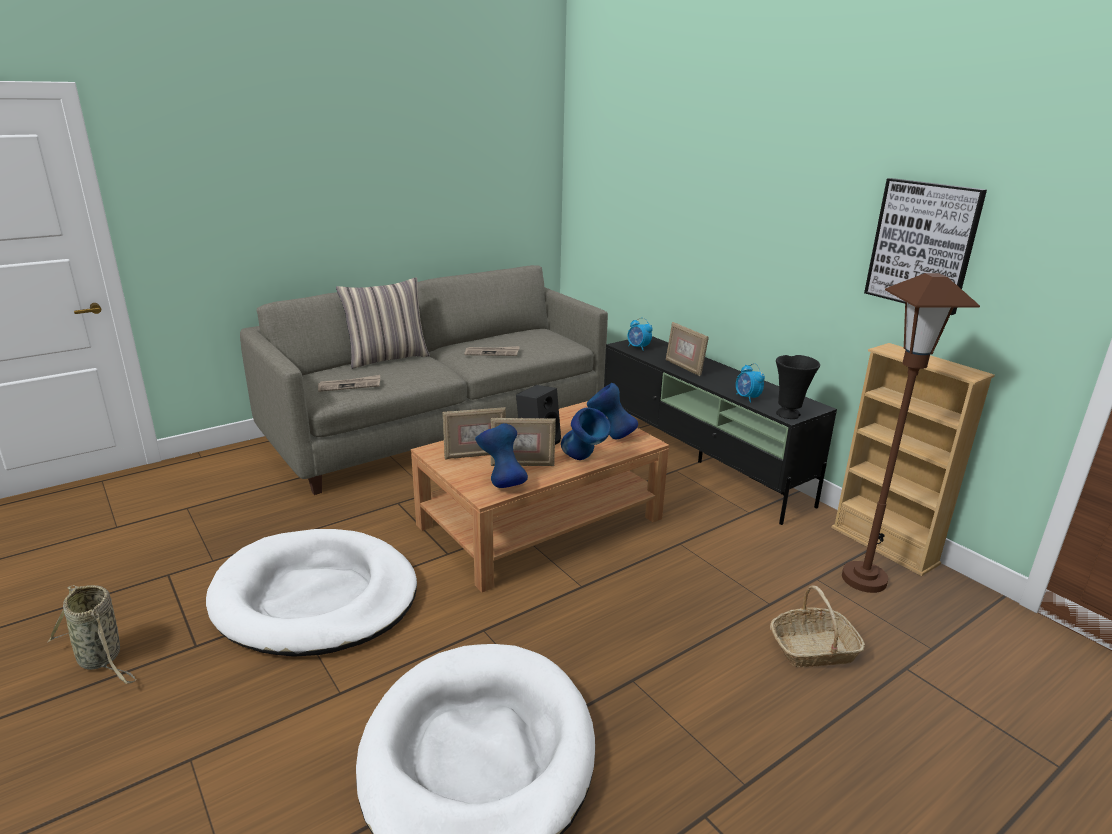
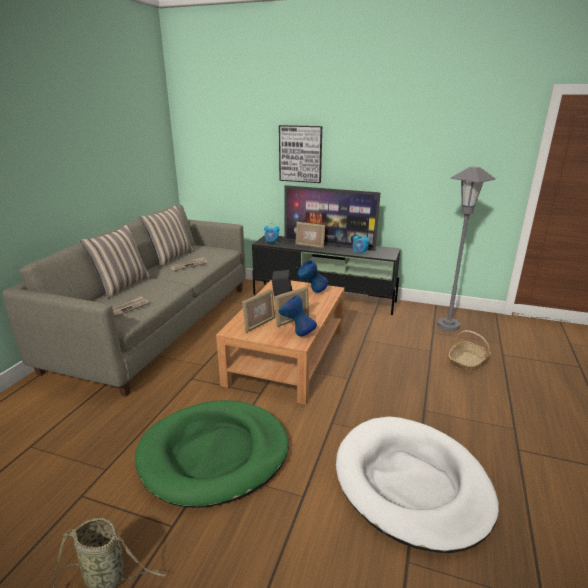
camera: 35 degrees left, 0 degrees up
white dog bed [206,529,417,657] -> green dog bed [135,400,289,508]
blue vase [561,407,611,460] -> none
black vase [776,355,820,419] -> none
beige bookcase [831,343,995,576] -> none
brown floor lamp [842,273,980,593] -> grey floor lamp [437,166,496,331]
picture [864,178,987,315] -> picture moved to [279,125,322,183]
none -> pillow [139,205,194,267]
none -> television [284,185,381,251]

